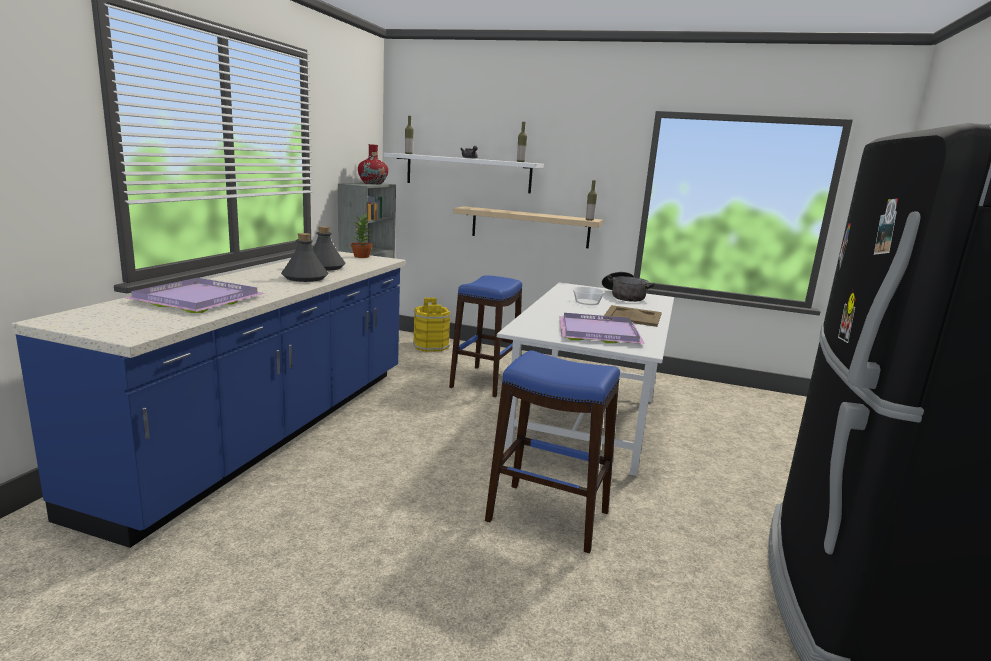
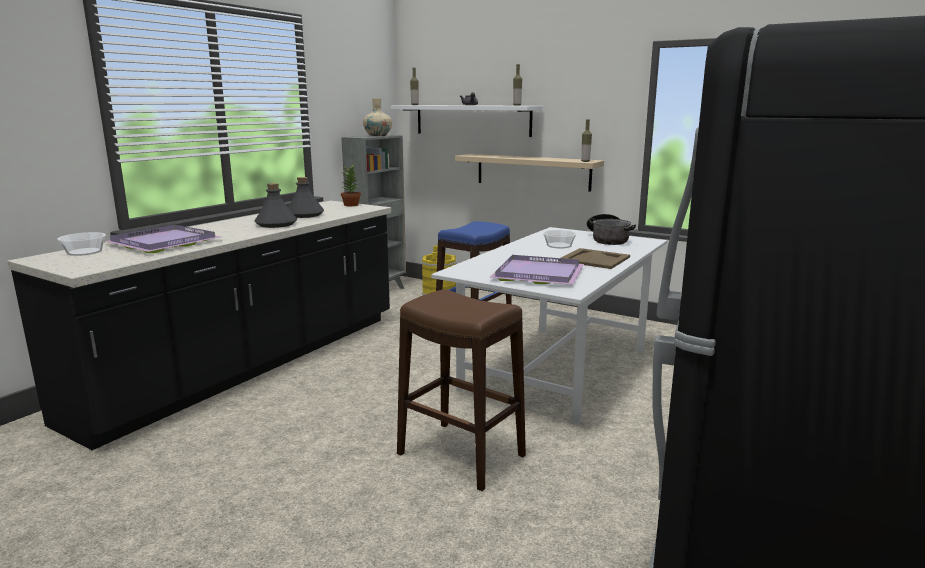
camera: 15 degrees right, 0 degrees up
blue counter [12,251,406,548] -> black counter [7,201,391,450]
red vase [358,144,388,184] -> beige vase [363,98,392,136]
blue stool [485,351,620,553] -> brown stool [397,289,526,491]
none -> bowl [57,232,106,256]

